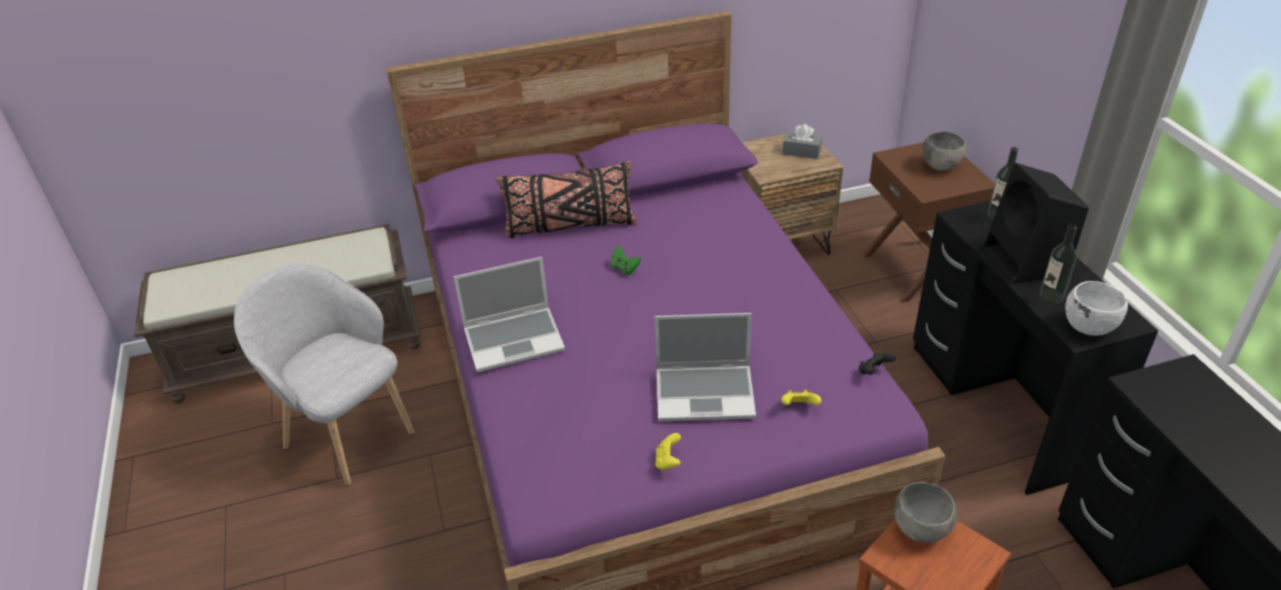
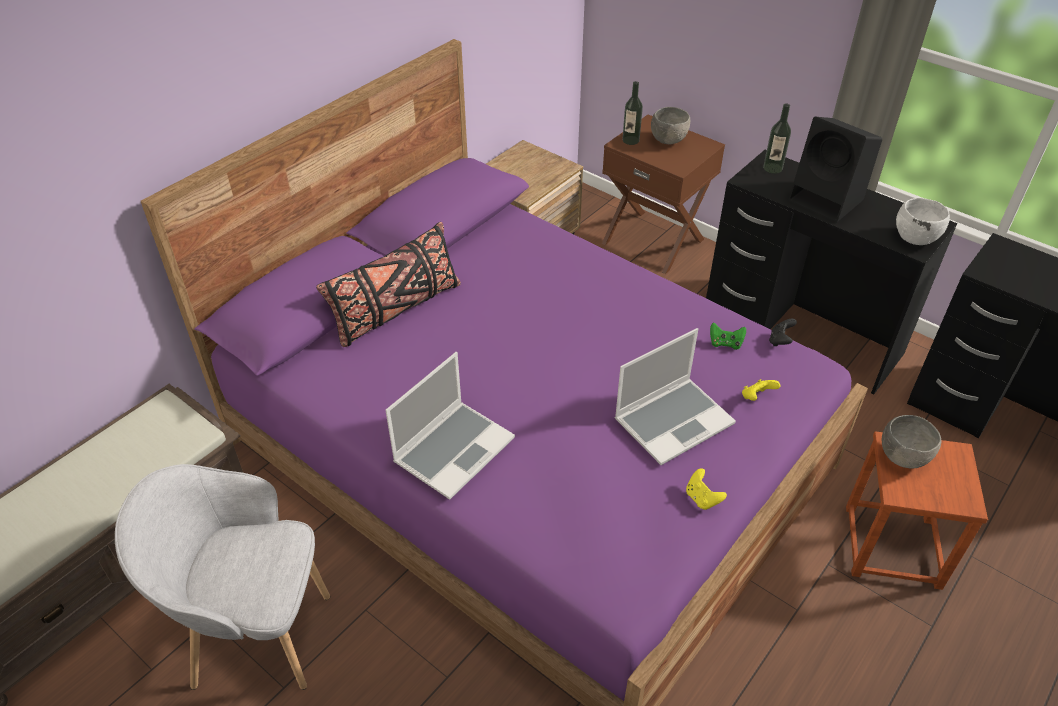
camera: 35 degrees left, 5 degrees up
green game controller [611,246,641,275] -> green game controller moved to [710,323,746,350]
grey tissue box [782,124,822,159] -> none
bottle [1040,224,1077,304] -> bottle moved to [622,81,643,145]

